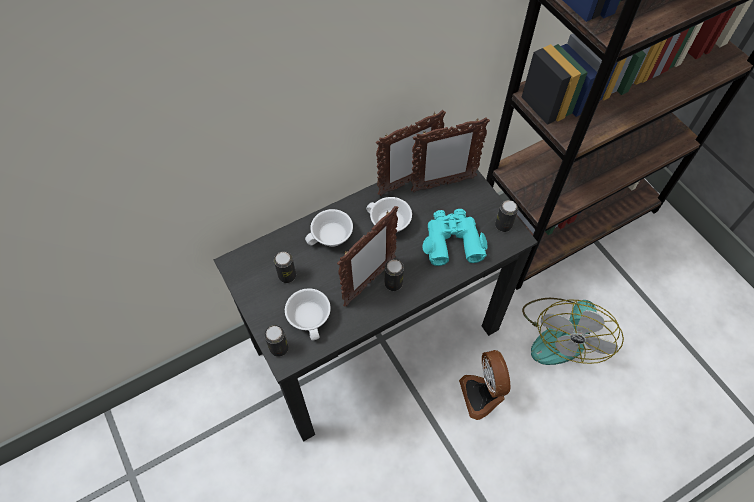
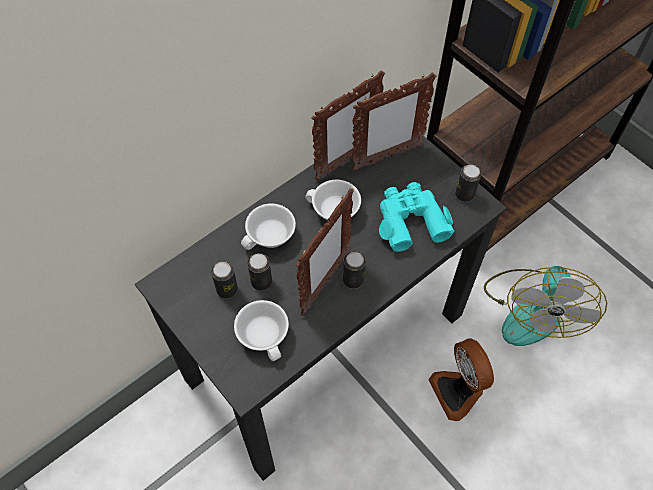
camera: 10 degrees left, 0 degrees up
can [264,325,289,357] -> can moved to [247,253,272,291]

